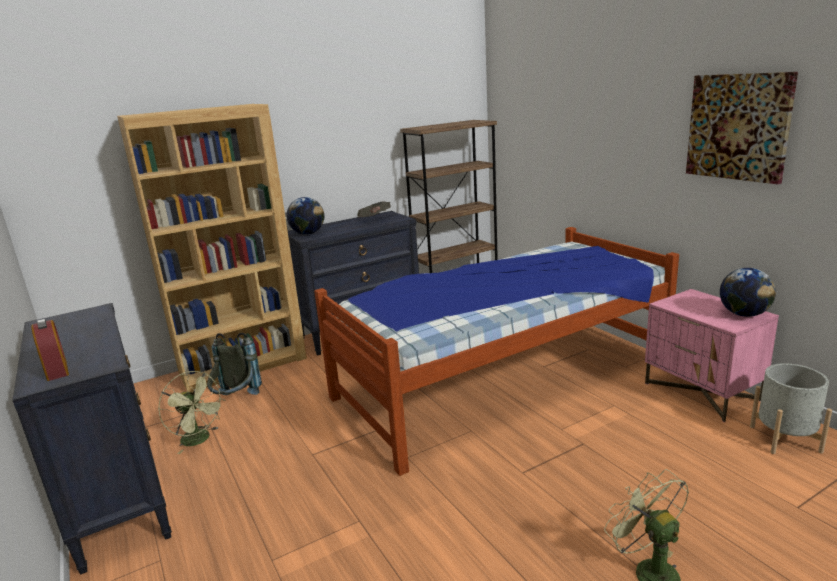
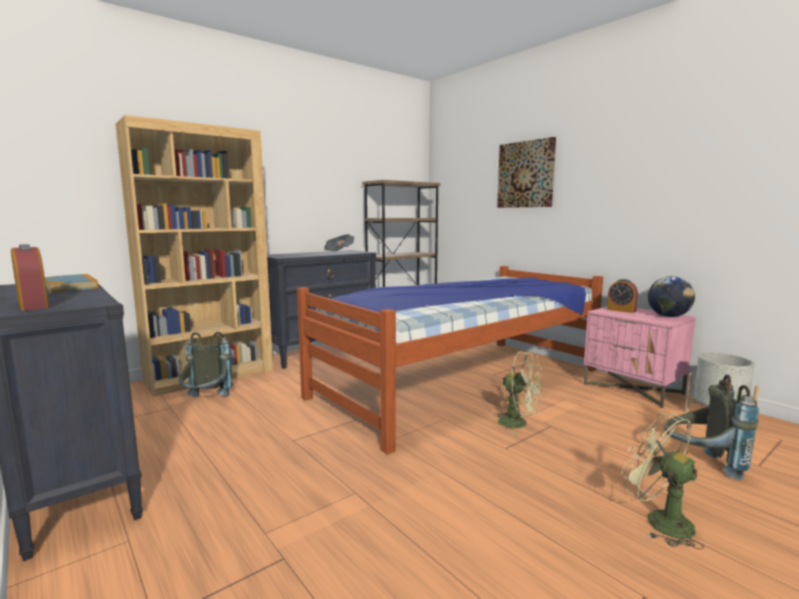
camera: 10 degrees left, 10 degrees down
green fan [158,371,225,454] -> green fan moved to [493,351,544,435]
globe [287,197,324,235] -> none
picture [686,72,798,184] -> picture moved to [497,137,556,208]
none -> book [45,274,99,292]
none -> alarm clock [607,279,638,313]
none -> grey backpack [664,374,759,480]

